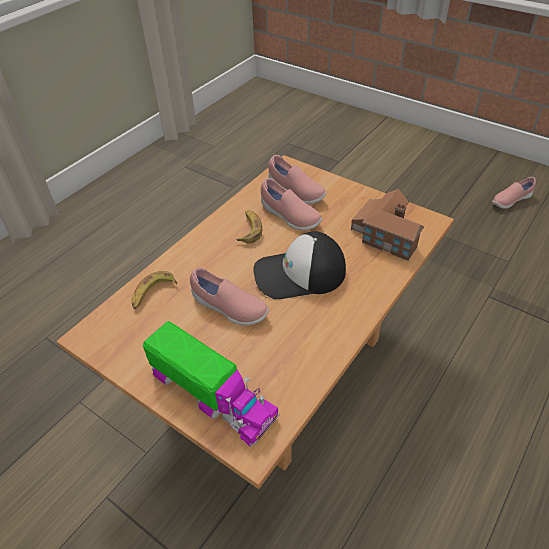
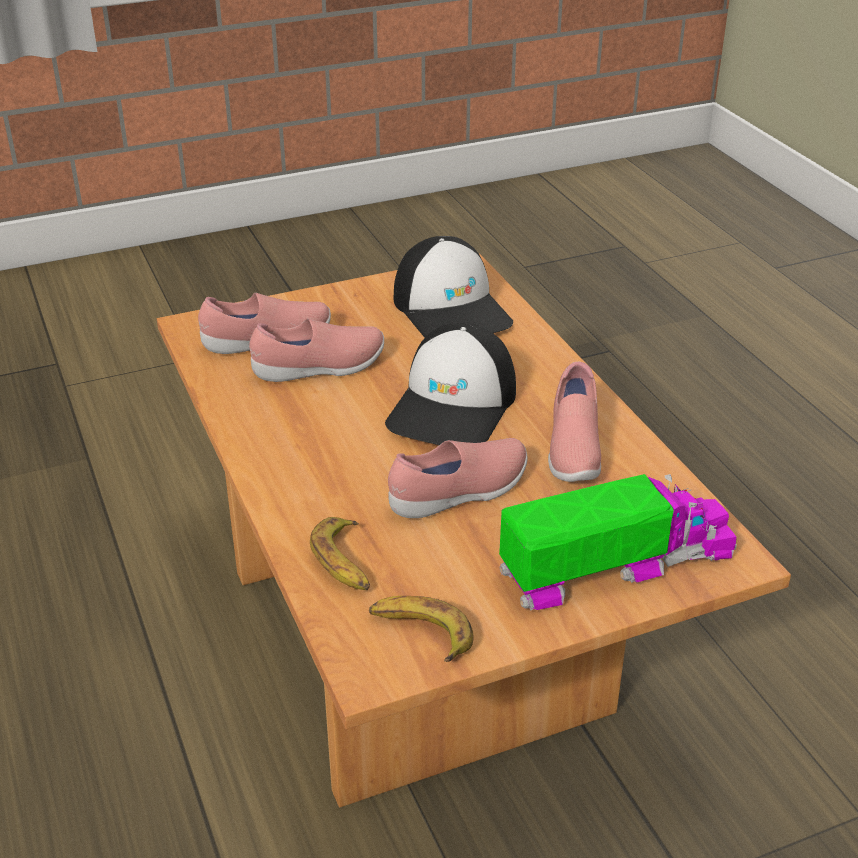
camera: 60 degrees left, 10 degrees down
banana [236,211,262,244] -> banana moved to [369,596,473,662]
toy house [351,189,424,261] -> cap [394,236,513,337]
pink shoe [492,177,536,209] -> pink shoe moved to [548,362,601,482]

